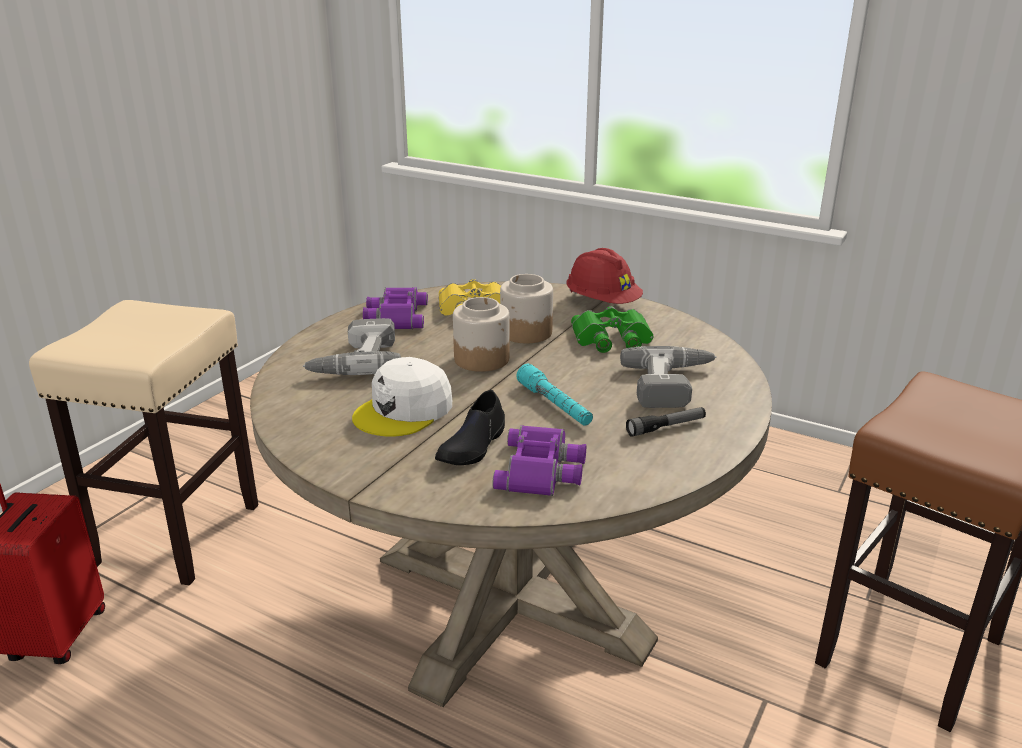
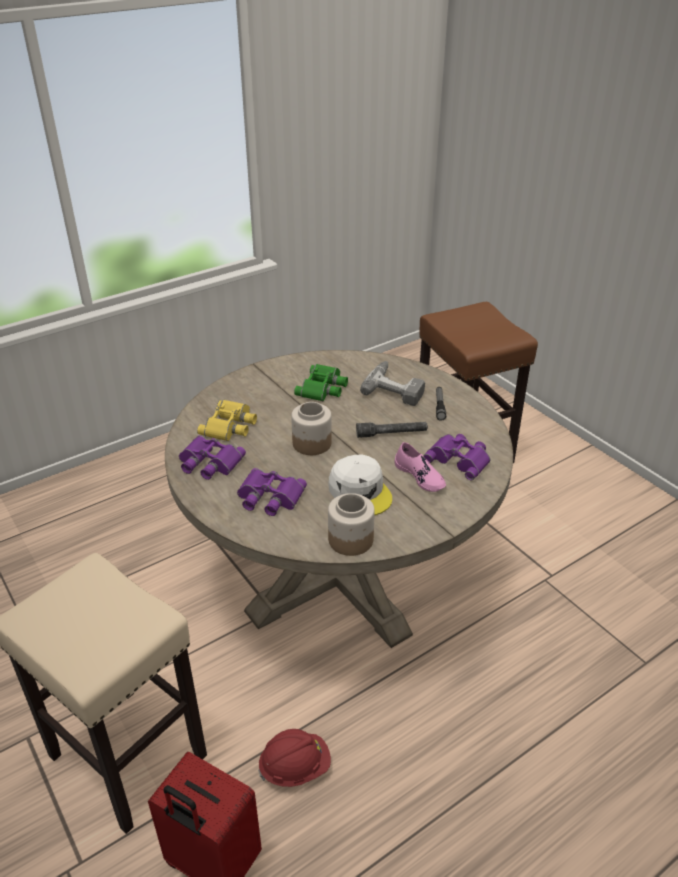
camera: 65 degrees left, 10 degrees up
power drill [303,318,401,375] -> purple binoculars [237,468,307,516]
black shoe [435,390,505,465] -> pink shoe [395,442,446,492]
jar [500,274,553,343] -> jar moved to [328,493,375,556]
turquoise flashlight [516,364,593,426] -> grey flashlight [356,422,428,438]
red hard hat [566,248,643,304] -> red hard hat moved to [258,729,331,787]

